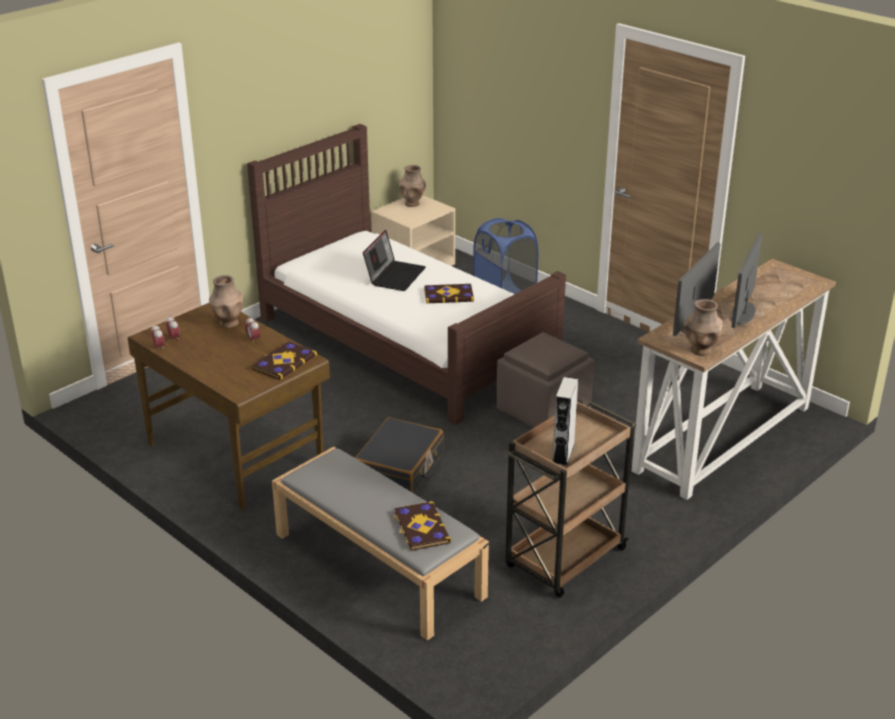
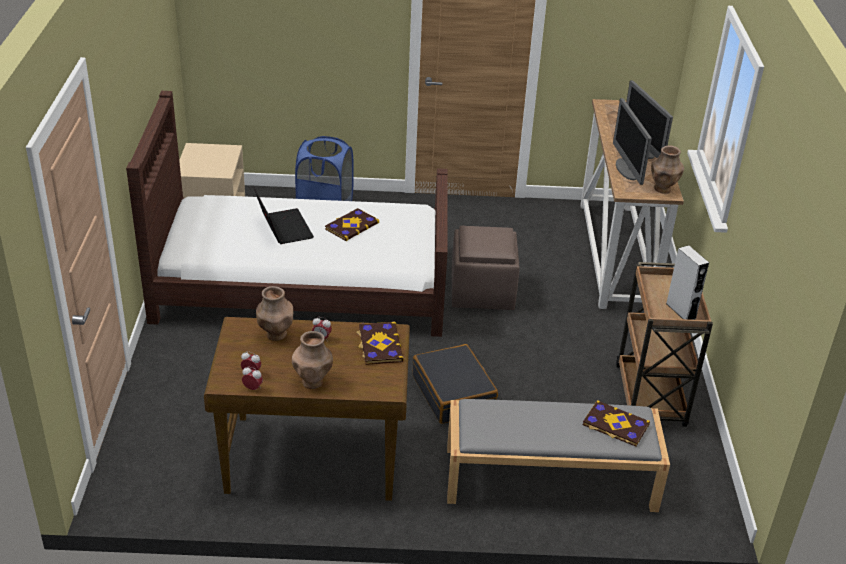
camera: 45 degrees left, 5 degrees up
brown vase [399,165,426,207] -> brown vase moved to [292,331,333,389]

